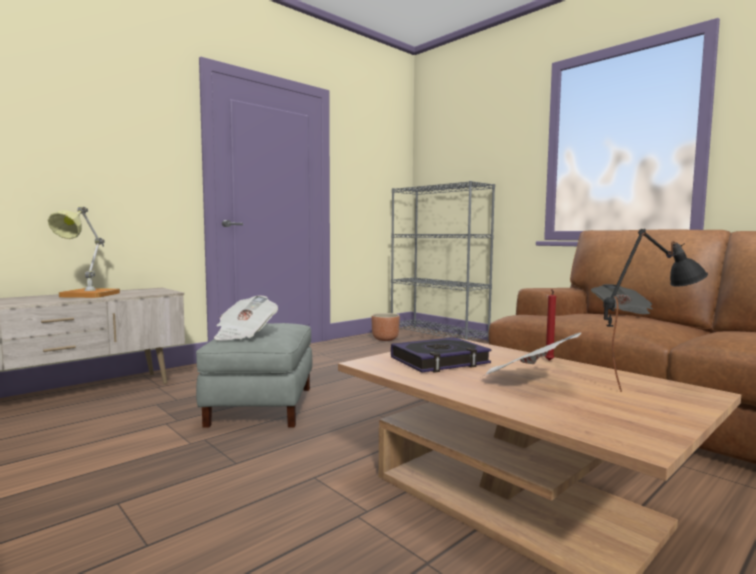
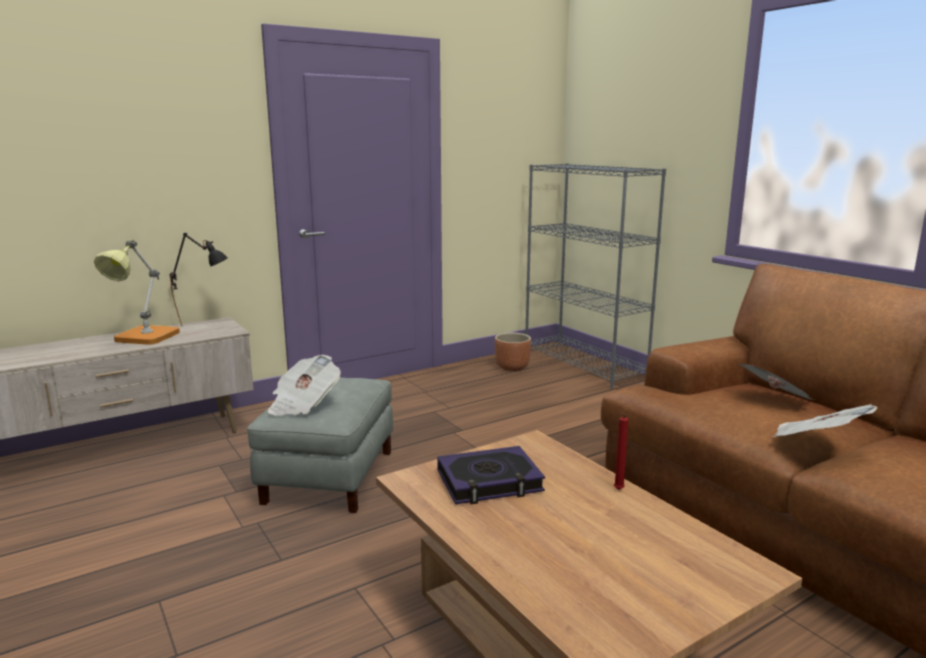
camera: 10 degrees right, 10 degrees up
newspaper [484,333,581,376] -> newspaper moved to [773,404,878,437]
black table lamp [603,229,708,392] -> black table lamp moved to [170,233,228,326]

